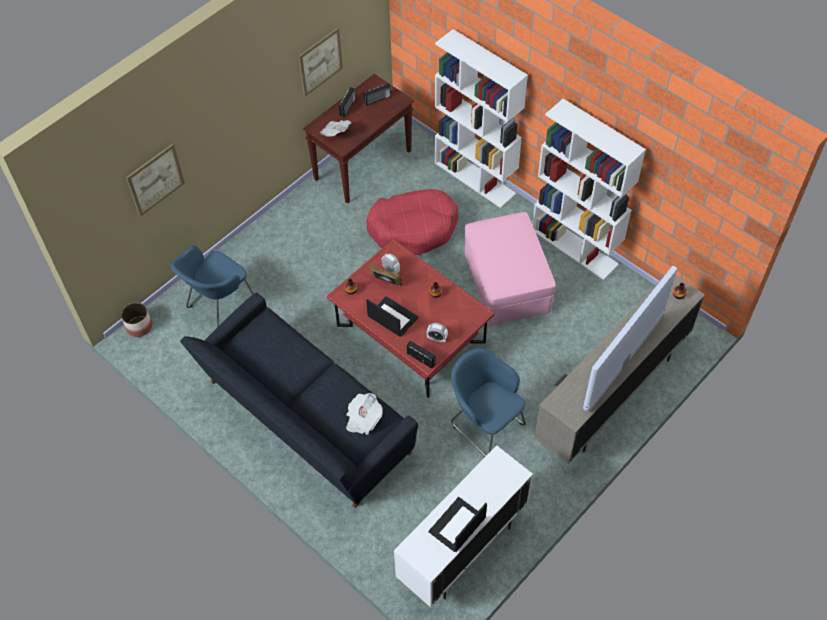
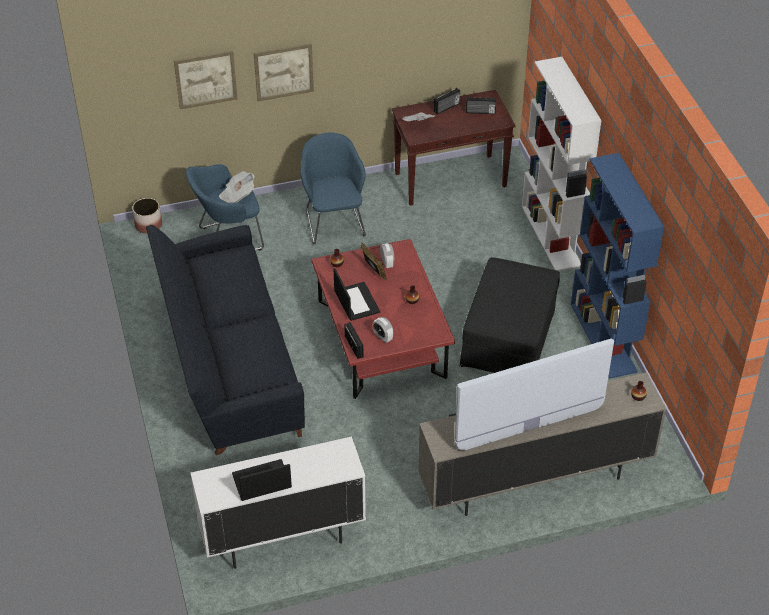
camera: 30 degrees right, 10 degrees down
picture [298,27,343,97] -> picture moved to [254,43,314,101]
newspaper [346,393,383,435] -> newspaper moved to [219,171,255,203]
red dog bed [366,189,459,255] -> none
blue armchair [451,348,526,458] -> blue armchair moved to [300,133,366,244]
pink ottoman [464,212,556,328] -> black ottoman [460,257,560,373]
white bookcase [532,99,646,280] -> blue bookcase [571,153,664,379]

